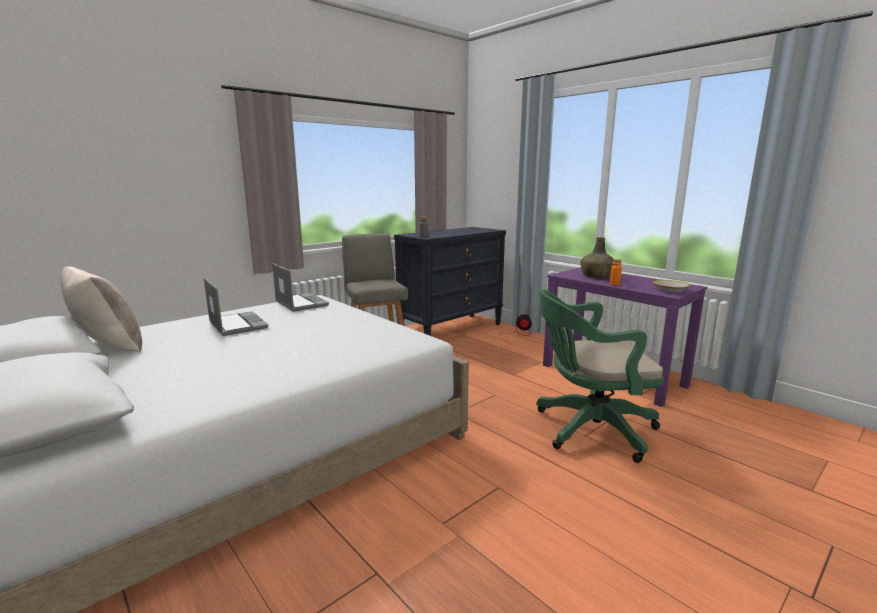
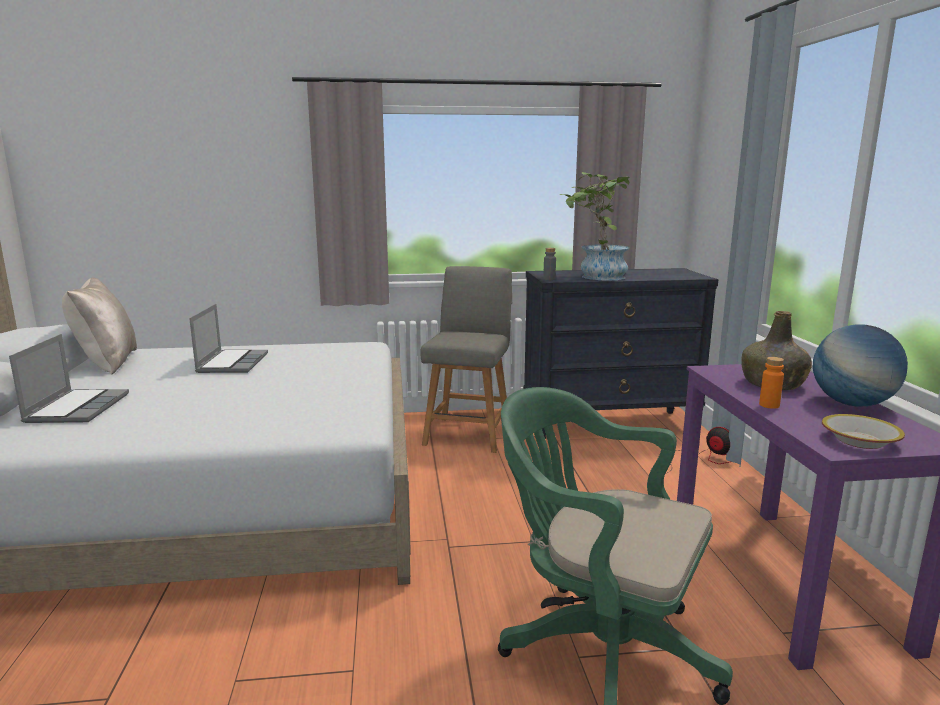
camera: 35 degrees right, 0 degrees up
laptop [272,263,329,312] -> laptop moved to [9,334,129,423]
none -> potted plant [560,172,629,281]
none -> globe [813,324,908,406]

